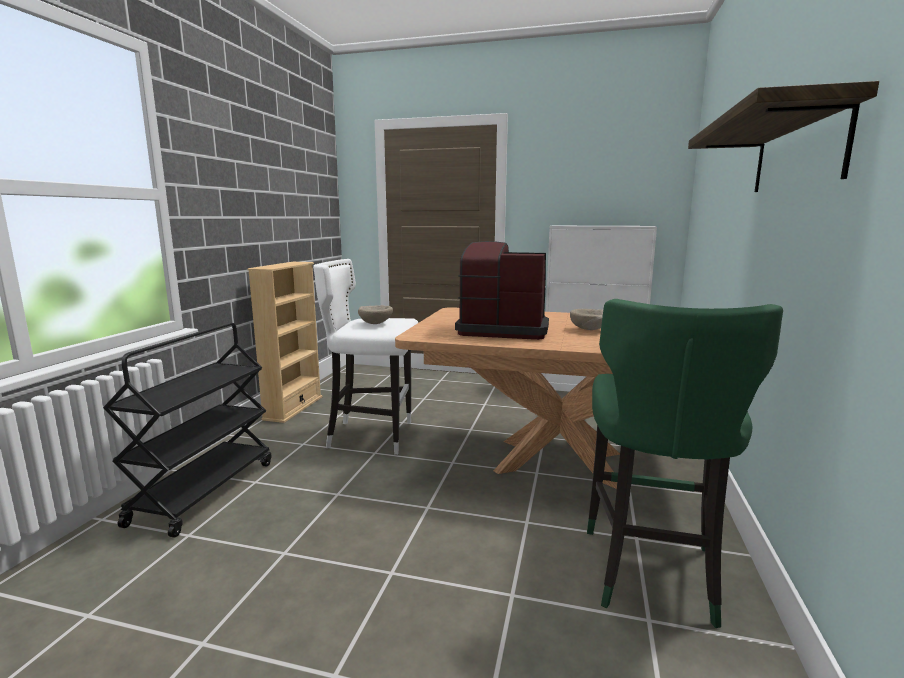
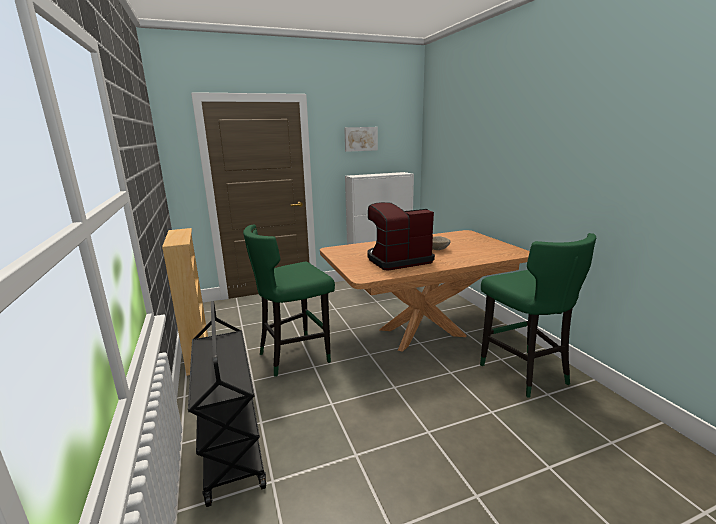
camera: 35 degrees left, 5 degrees up
white stool [313,259,418,455] -> green stool [243,225,335,377]
beige bowl [358,305,393,324] -> none
shelf [688,81,879,192] -> none
none -> picture [344,127,378,152]

